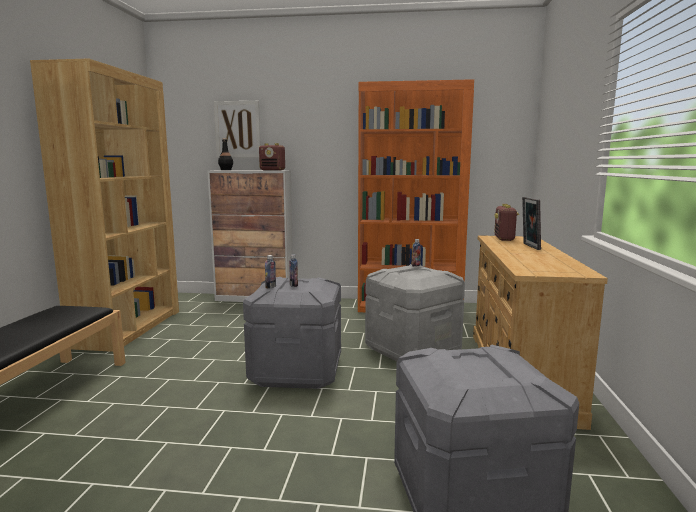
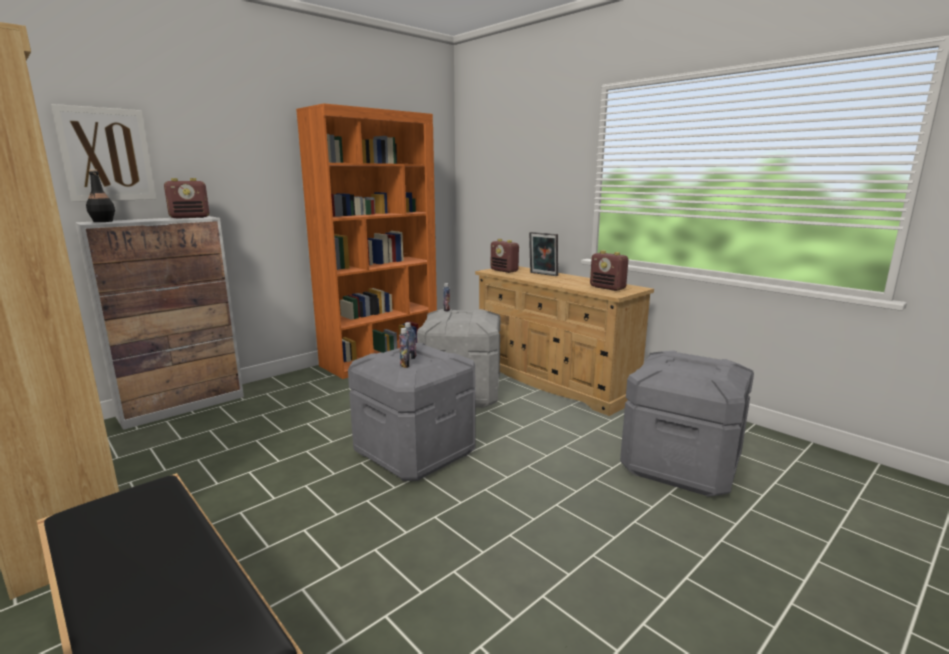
camera: 50 degrees left, 5 degrees up
none -> radio [590,250,628,291]

